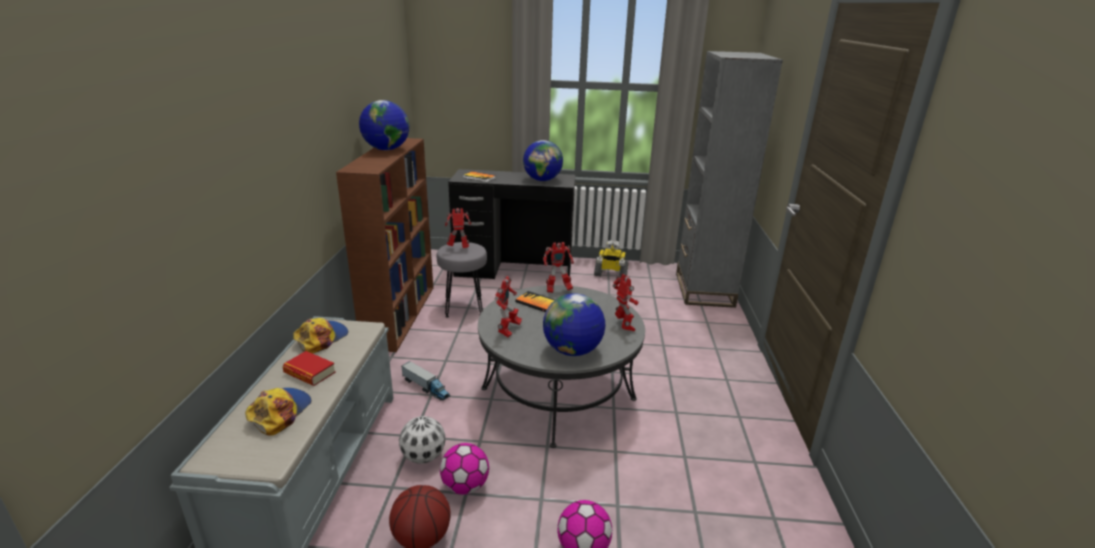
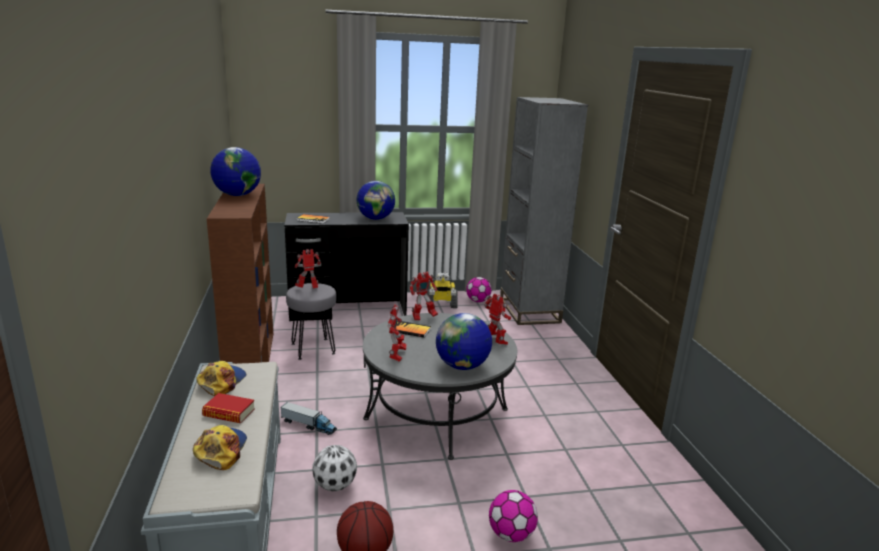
camera: 15 degrees left, 5 degrees down
football [440,443,489,495] -> football moved to [466,277,492,302]

